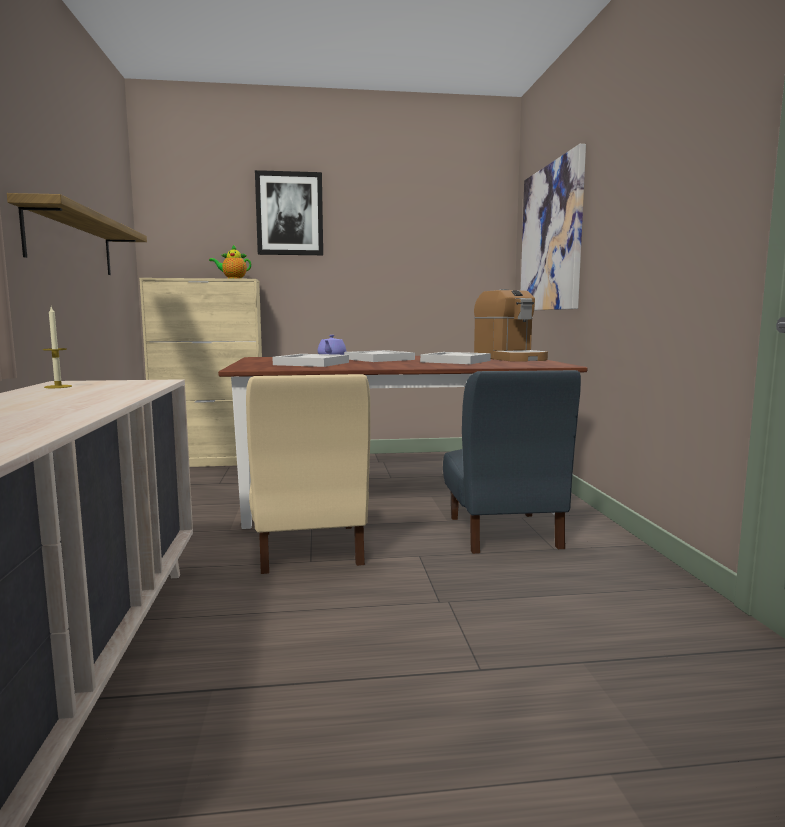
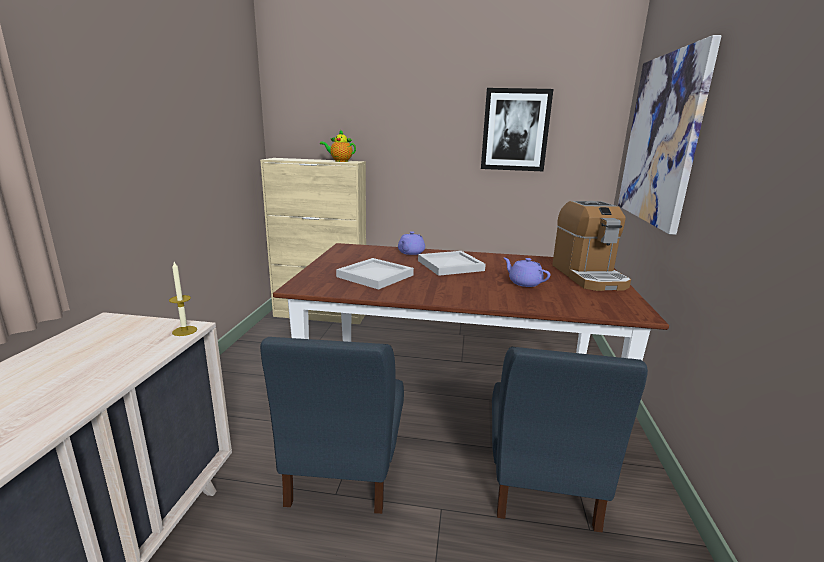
camera: 15 degrees right, 10 degrees up
shelf [7,193,147,275] -> none
candle [43,307,72,388] -> candle moved to [169,262,197,336]
beige chair [246,374,371,574] -> blue chair [260,337,404,514]
picture [255,170,323,255] -> picture moved to [481,88,553,171]
white tray [420,352,491,364] -> purple teapot [504,258,550,287]

